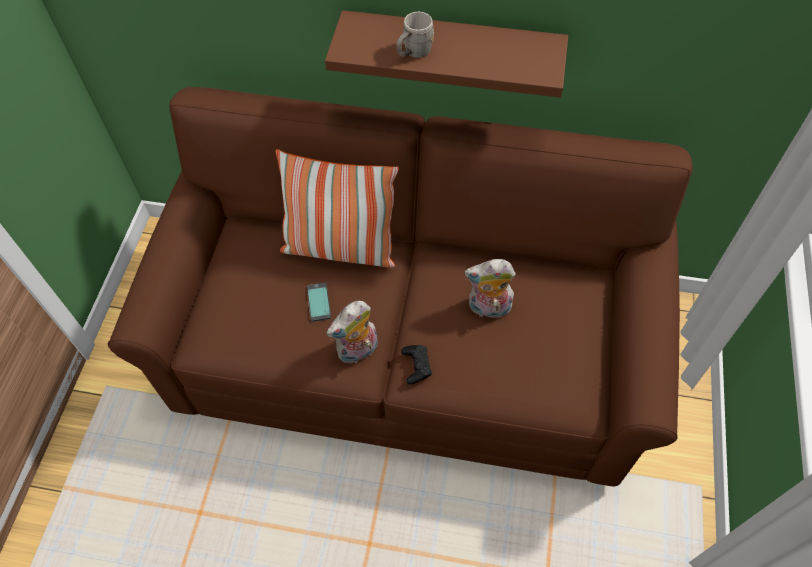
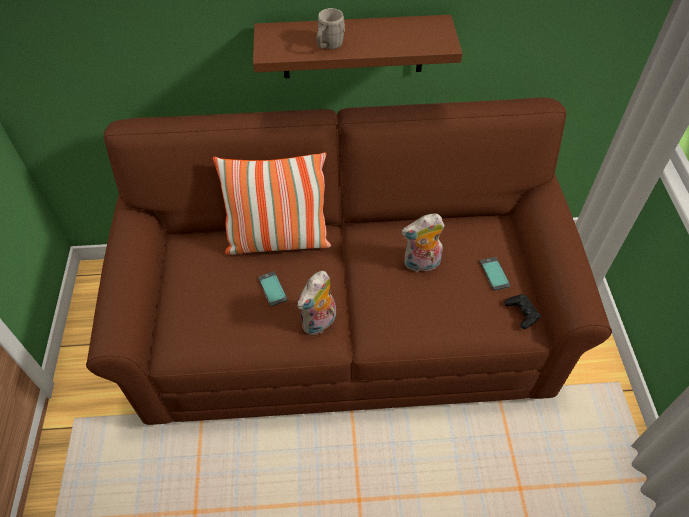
camera: 15 degrees left, 5 degrees down
black game controller [401,345,432,384] -> black game controller moved to [505,294,540,329]
none -> phone [480,257,510,291]

